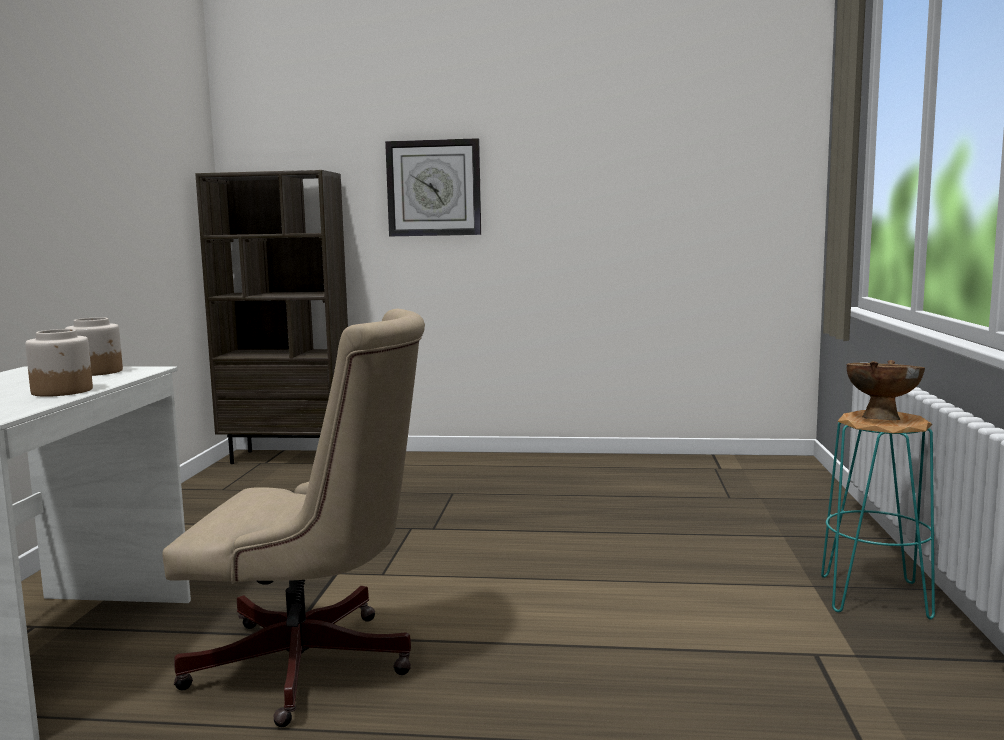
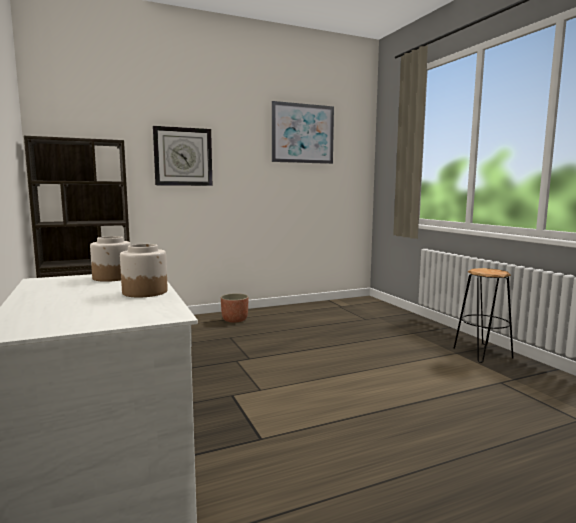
camera: 30 degrees left, 0 degrees up
beige office chair [162,309,425,727] -> none
turquoise stool [821,410,935,620] -> black stool [454,268,514,363]
brown bowl [847,360,925,420] -> none
none -> planter [221,293,248,323]
none -> picture [272,101,334,164]

